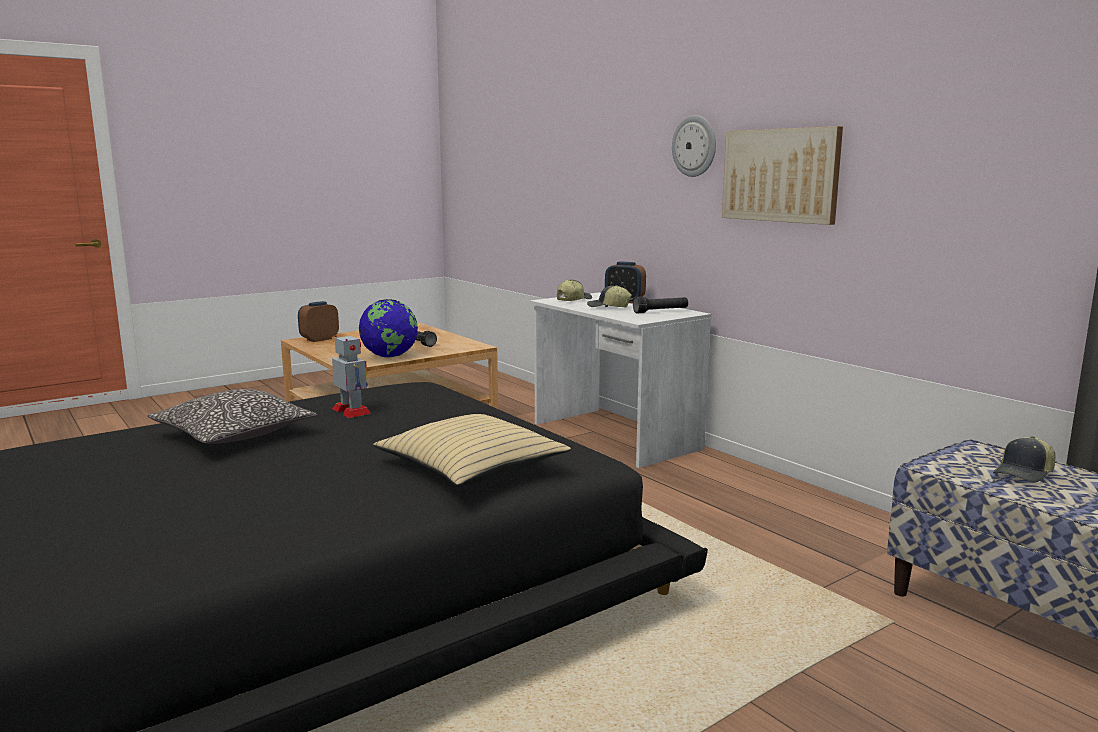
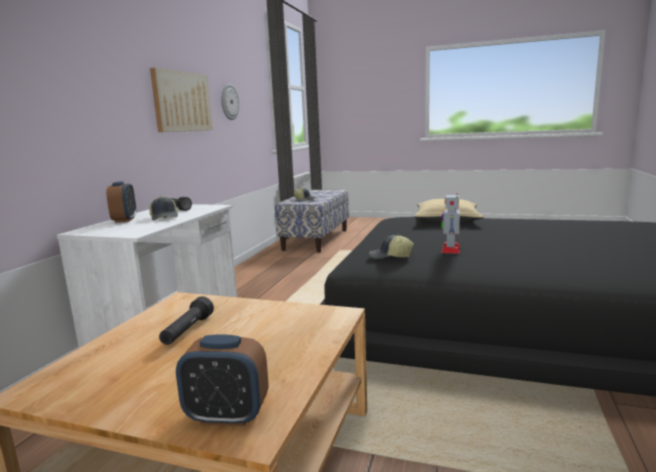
camera: 125 degrees left, 0 degrees up
pillow [147,389,317,444] -> none
globe [359,299,418,357] -> none
cap [557,279,592,301] -> cap moved to [369,235,414,259]
wall clock [672,115,716,177] -> wall clock moved to [221,84,240,120]

